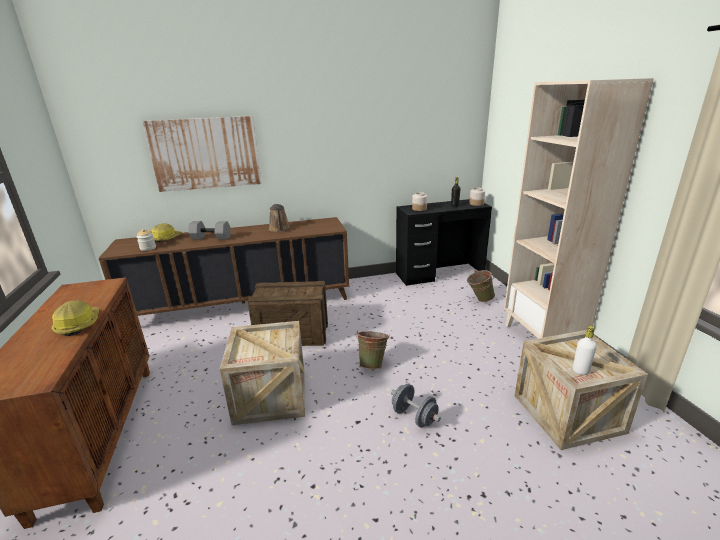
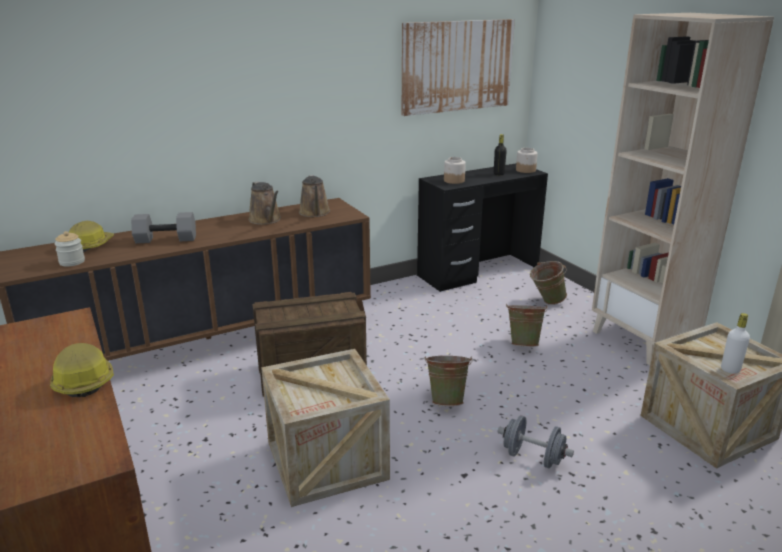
camera: 15 degrees left, 0 degrees up
picture [143,116,262,192] -> picture moved to [402,19,515,116]
none -> brown watering can [299,175,330,217]
none -> green bucket [506,304,548,347]

